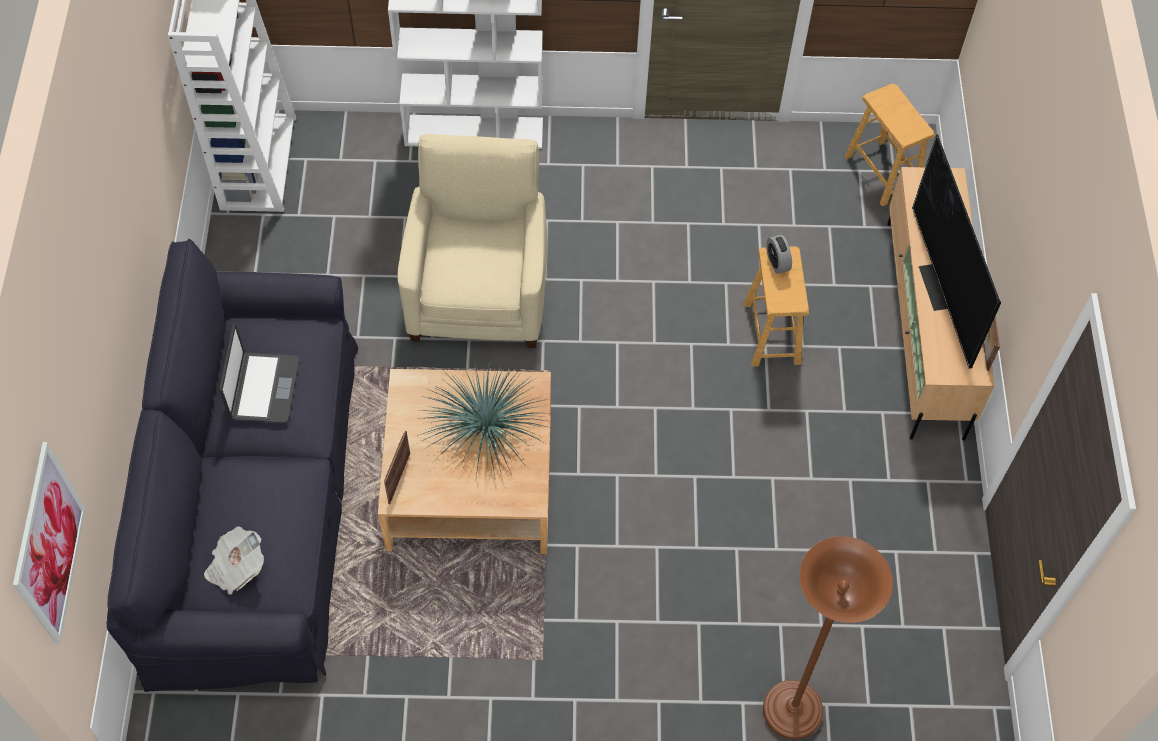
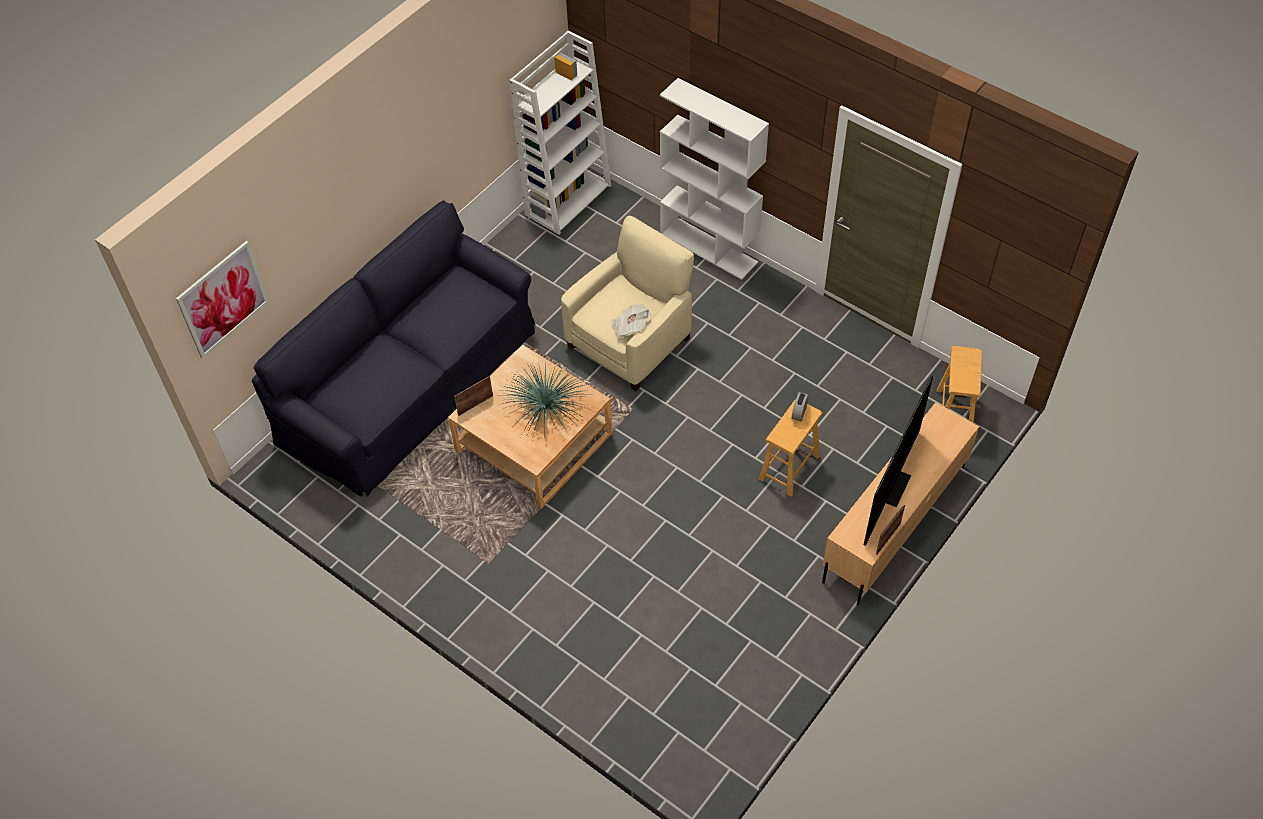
camera: 40 degrees right, 5 degrees down
newspaper [204,526,264,595] -> newspaper moved to [610,304,650,338]
laptop [219,324,299,423] -> none
brown floor lamp [763,536,893,739] -> none

